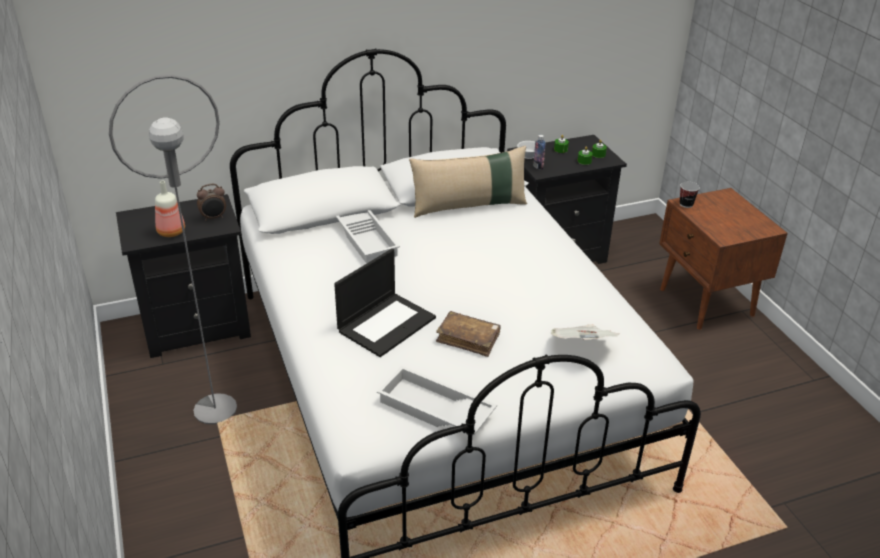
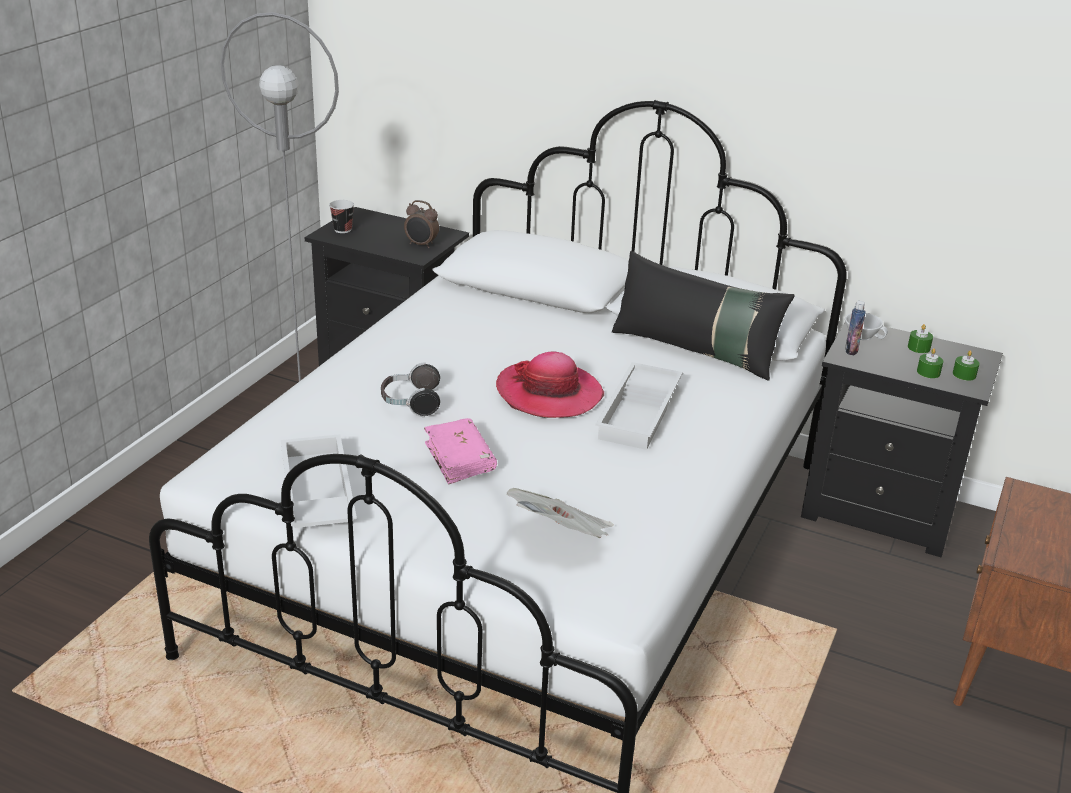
camera: 45 degrees right, 5 degrees down
bottle [155,181,185,237] -> none
laptop [334,249,436,357] -> headphones [381,362,440,417]
white tray [336,210,400,264] -> white tray moved to [595,362,683,450]
beige pillow [409,146,527,218] -> black pillow [612,251,795,381]
brown book [436,311,500,357] -> pink book [424,418,497,484]
cup [680,182,700,208] -> cup moved to [329,200,354,233]
none -> hat [496,351,604,418]

